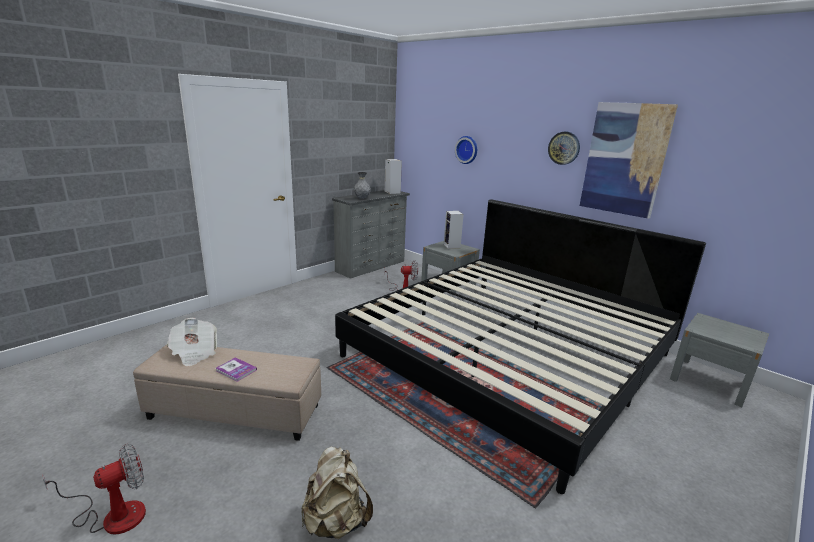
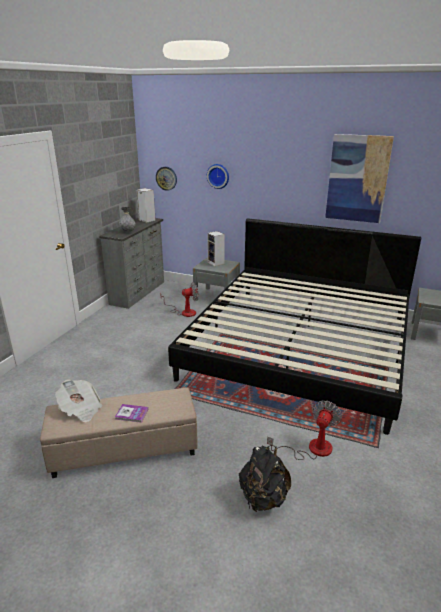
camera: 20 degrees left, 5 degrees up
fan [43,444,146,534] -> fan moved to [267,400,342,460]
beige backpack [301,447,373,539] -> black backpack [239,445,291,512]
wall clock [548,131,580,165] -> wall clock moved to [156,167,177,191]

